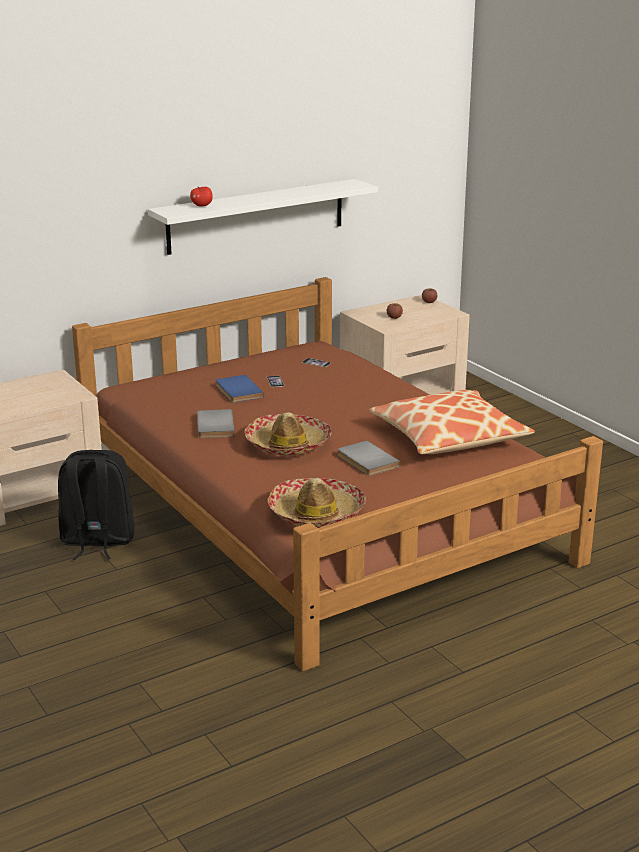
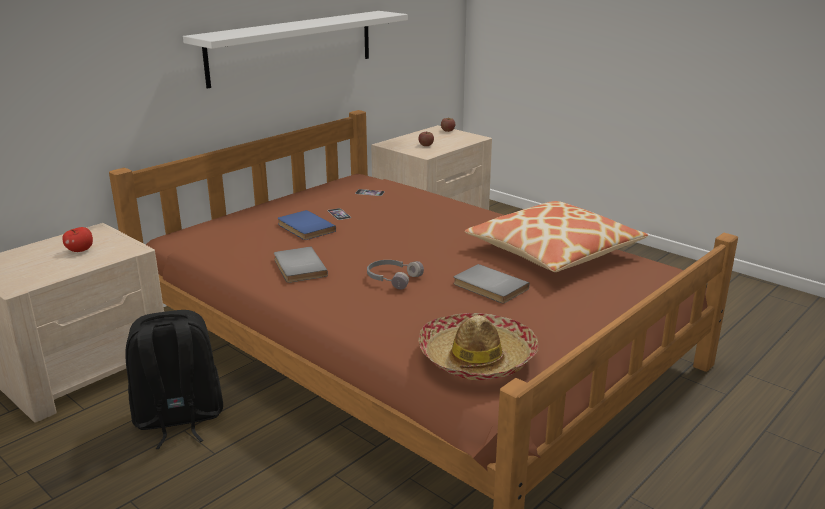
camera: 15 degrees left, 0 degrees up
apple [190,187,213,207] -> apple moved to [62,227,93,252]
hat [244,412,332,456] -> grey headphones [367,260,424,290]

